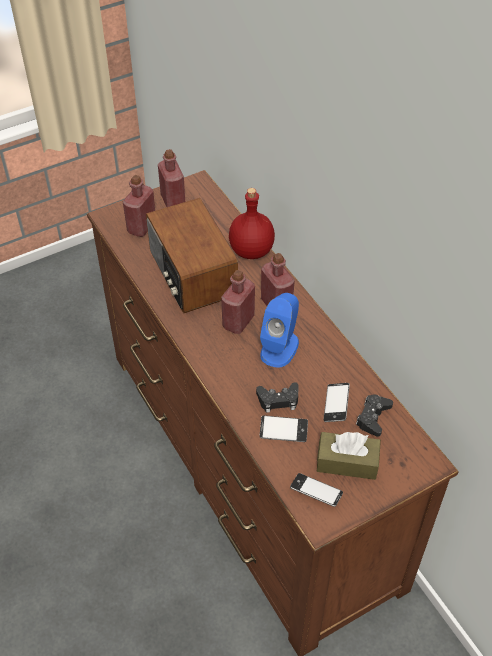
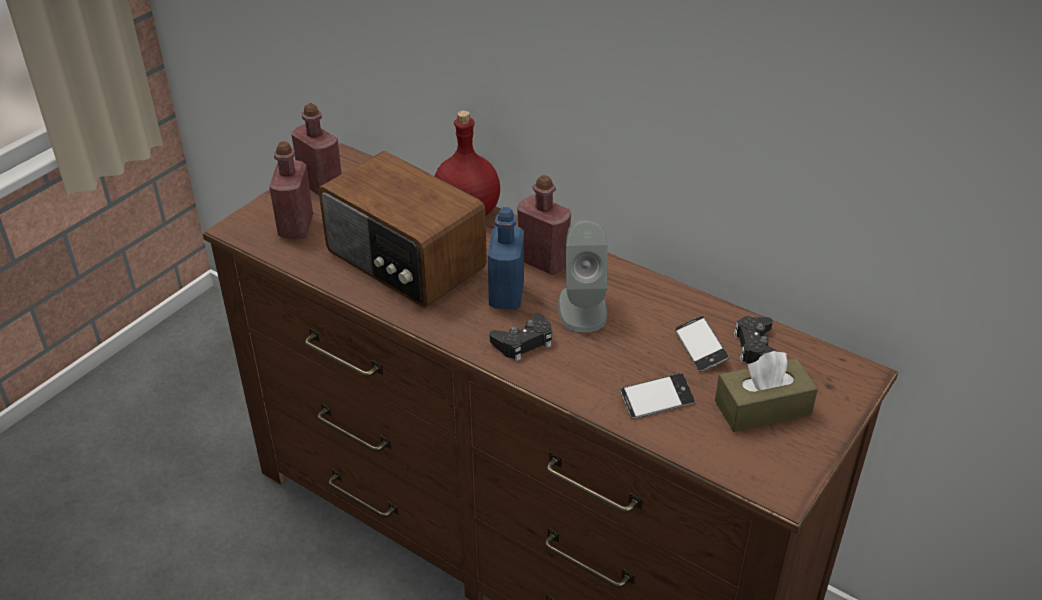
camera: 25 degrees left, 10 degrees down
red bottle [221,270,255,334] -> blue bottle [488,207,524,309]
black game controller [256,382,299,413] -> black game controller moved to [490,313,552,361]
blue speaker [260,293,299,368] -> grey speaker [558,220,608,332]
phone [290,473,343,507] -> none

